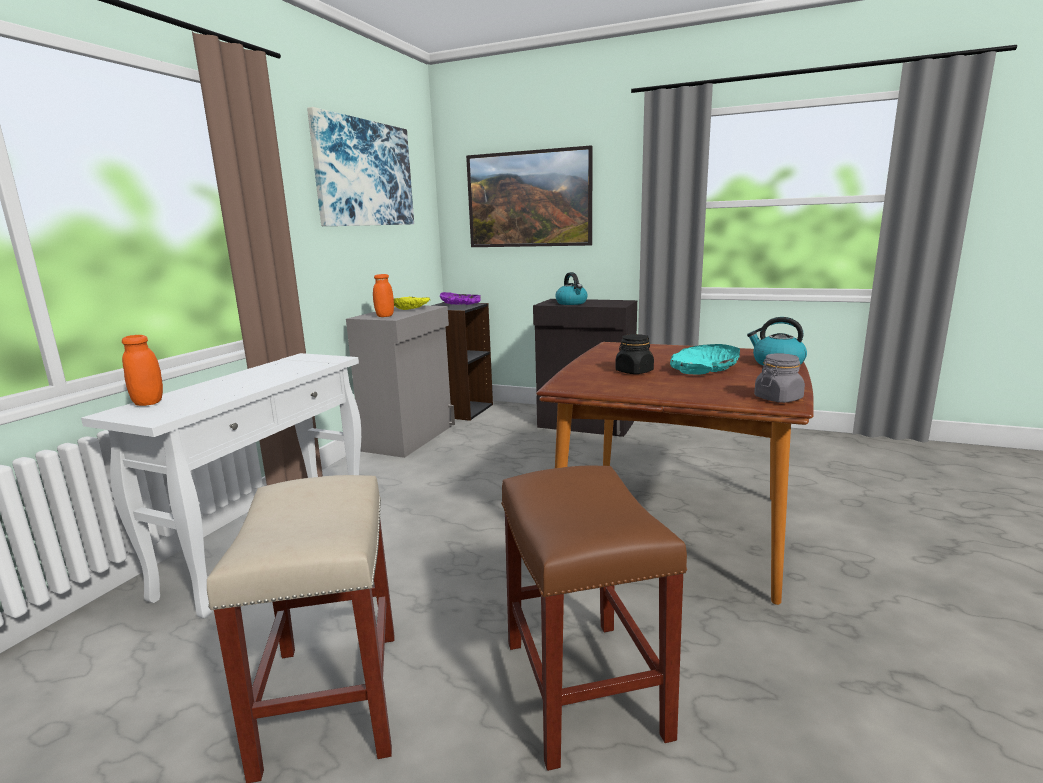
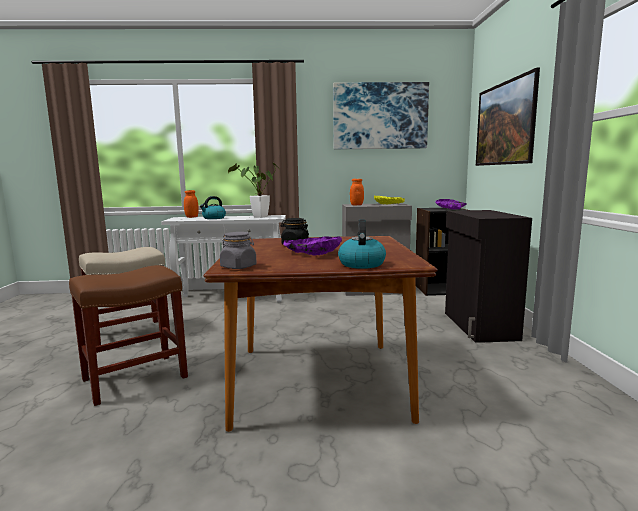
camera: 65 degrees right, 5 degrees down
kettle [555,272,588,305] -> kettle moved to [200,196,226,219]
turquoise bowl [670,344,740,374] -> purple bowl [283,236,342,256]
none -> potted plant [228,163,276,218]

